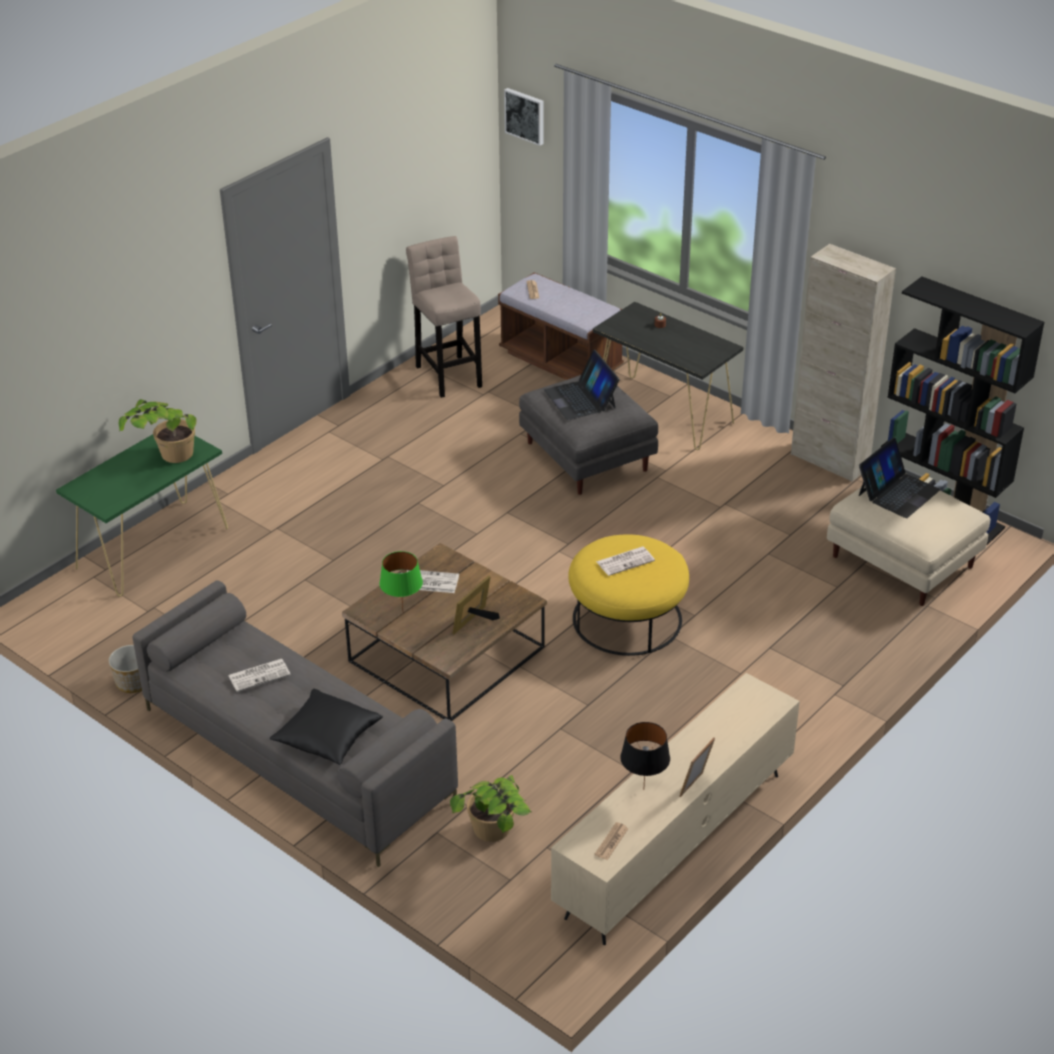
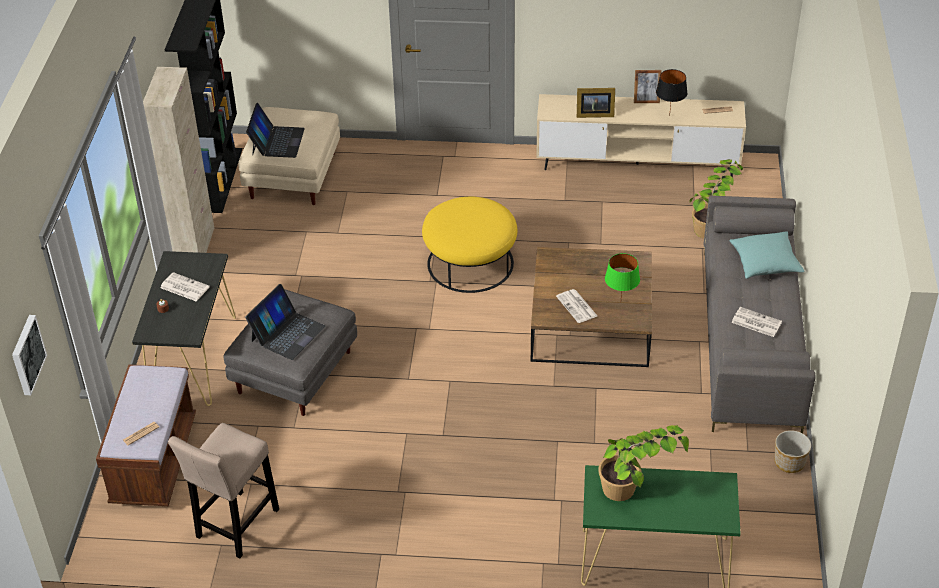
camera: 125 degrees left, 5 degrees up
black pillow [270,689,383,765] -> turquoise pillow [730,231,804,279]
picture frame [453,576,500,634] -> picture frame moved to [577,88,615,118]
newspaper [596,546,655,576] -> newspaper moved to [160,272,210,301]
laptop [859,438,940,518] -> laptop turned 90 degrees clockwise [246,103,305,158]

